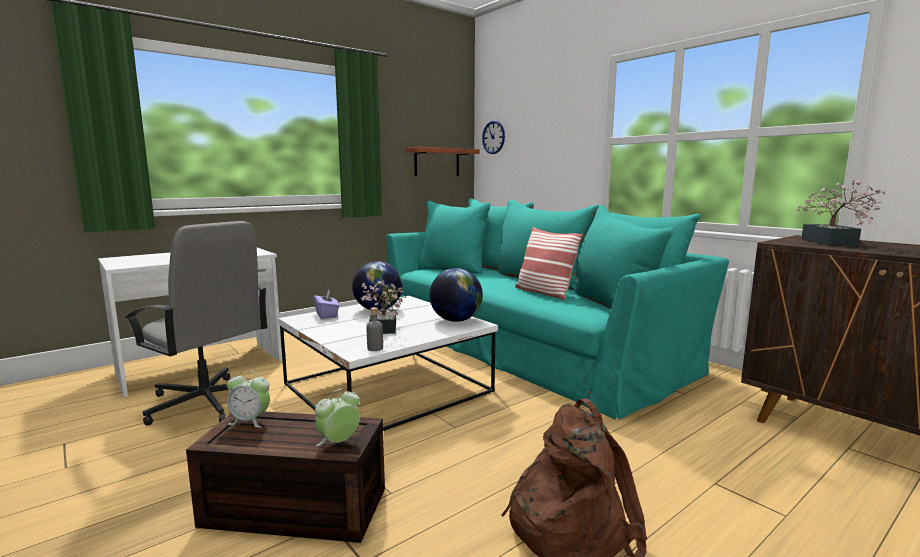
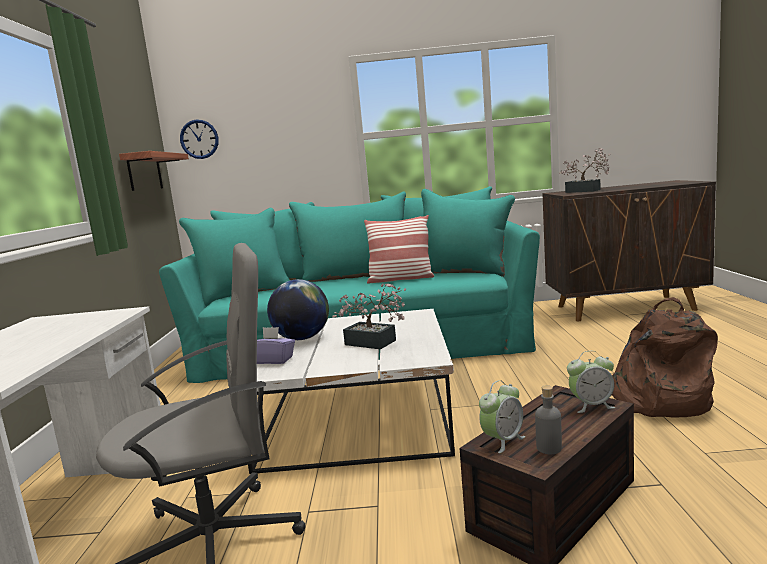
camera: 50 degrees left, 0 degrees up
alarm clock [315,389,360,446] -> alarm clock turned 90 degrees counterclockwise [567,351,615,413]
grey bottle [366,307,383,351] -> grey bottle moved to [535,385,562,454]
globe [429,268,483,322] -> none

